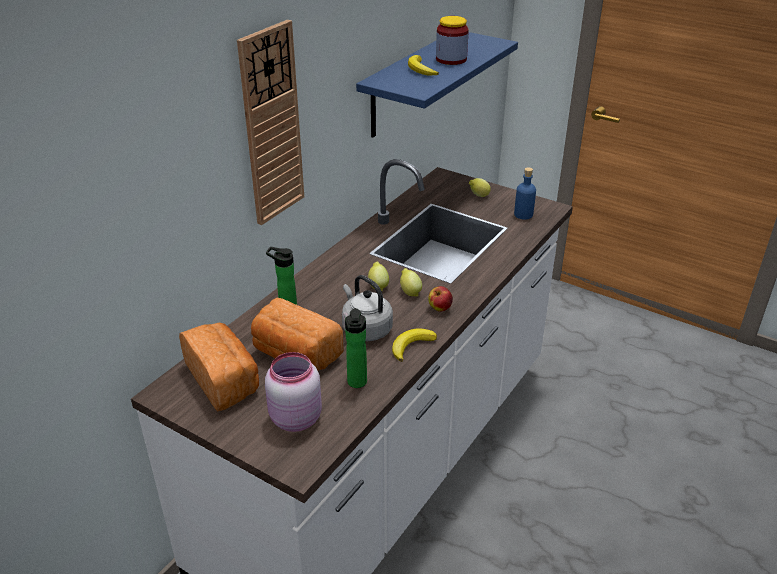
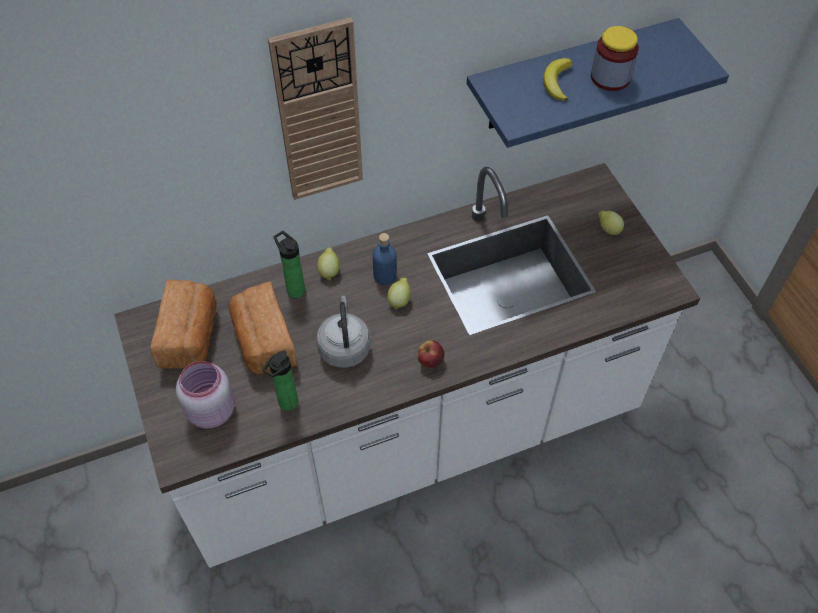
camera: 35 degrees right, 20 degrees up
banana [392,328,437,362] -> none
lemon [400,268,422,296] -> lemon moved to [317,247,340,280]
blue bottle [514,167,536,220] -> blue bottle moved to [373,233,397,285]

